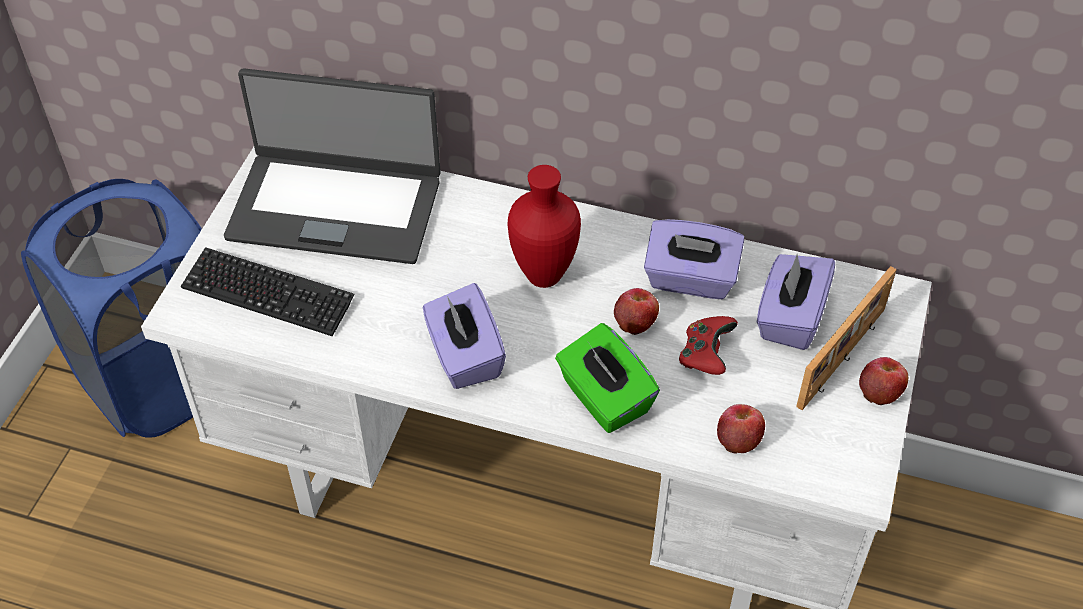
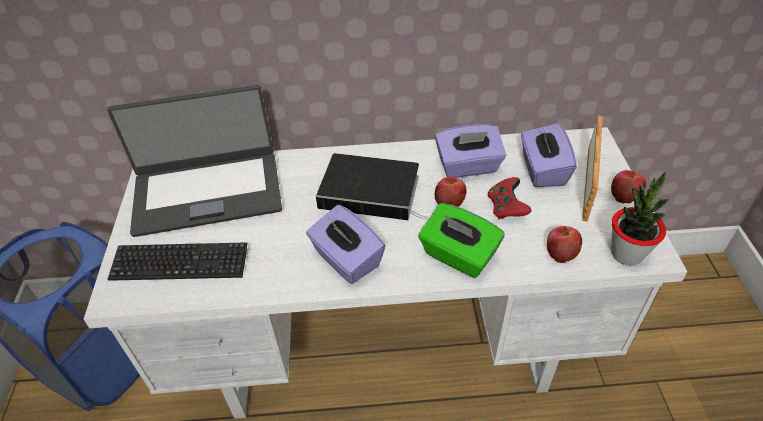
camera: 20 degrees left, 5 degrees down
red vase [508,165,581,288] -> book [316,153,428,220]
none -> potted plant [611,172,669,266]

